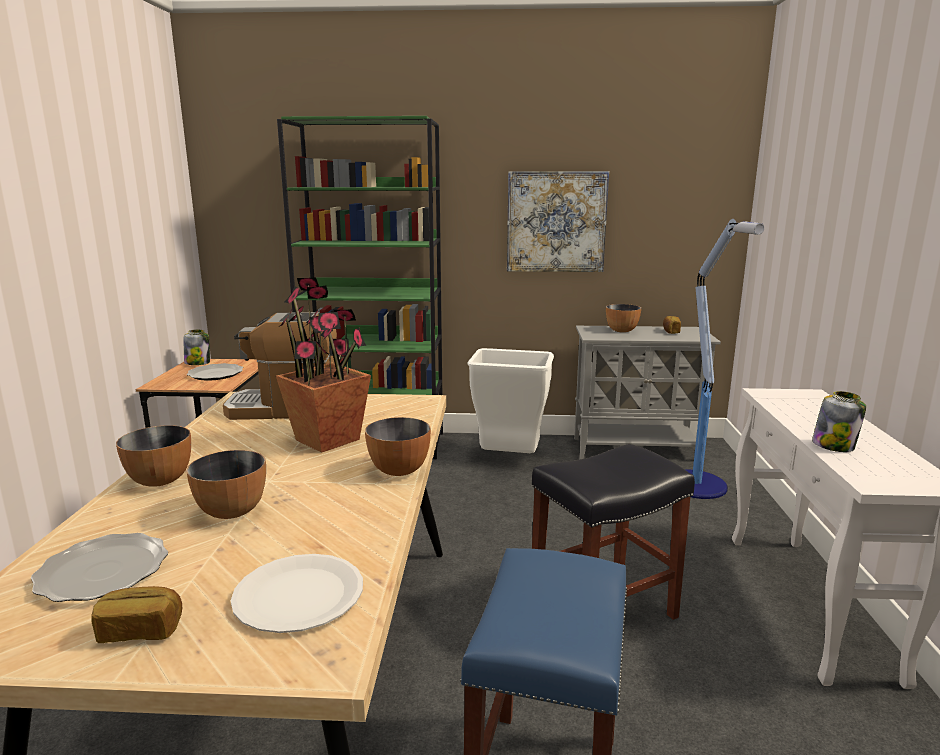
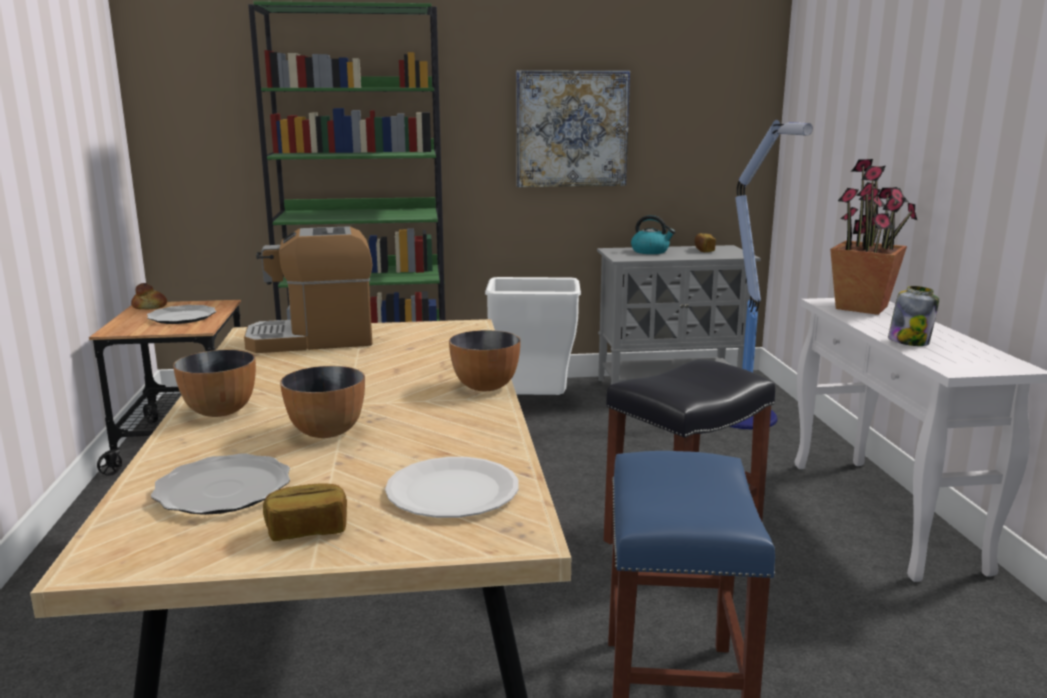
camera: 10 degrees left, 0 degrees up
jar [184,330,210,365] -> bread [131,283,167,309]
potted plant [276,277,371,453] -> potted plant moved to [830,159,918,315]
bowl [606,304,641,333] -> kettle [631,215,675,254]

